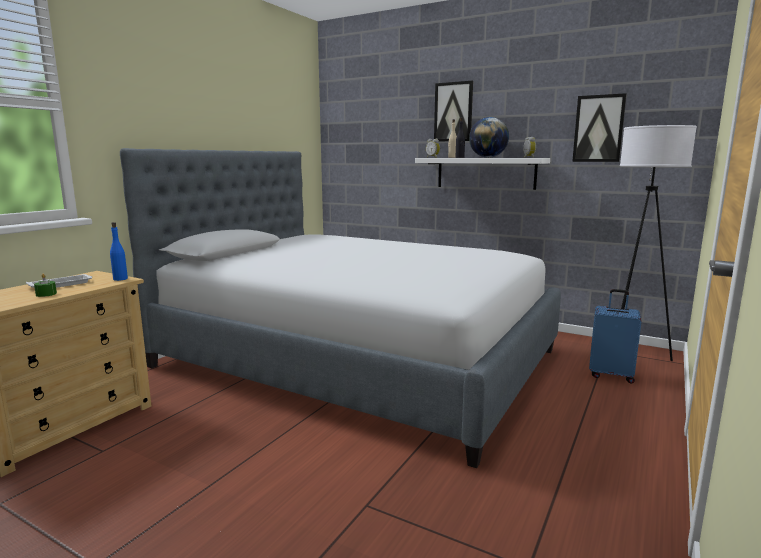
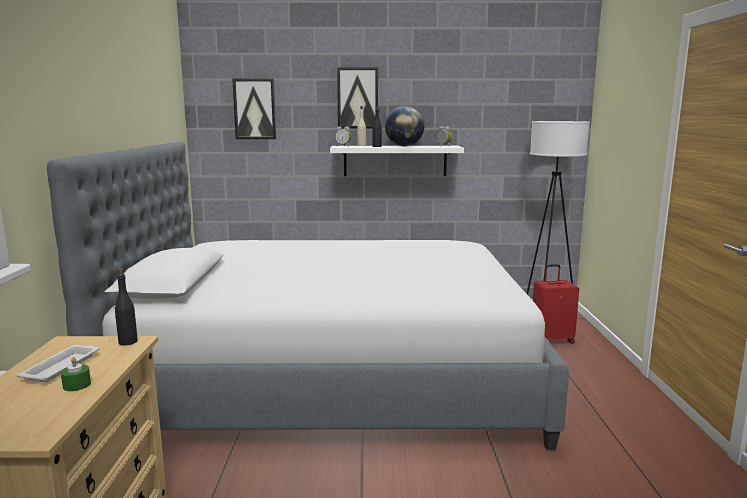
camera: 30 degrees left, 0 degrees up
blue bottle [110,222,128,281] -> black bottle [115,268,138,345]
picture [572,93,627,162] -> picture moved to [232,78,276,139]
blue suitcase [589,289,642,384] -> red suitcase [533,264,579,344]

